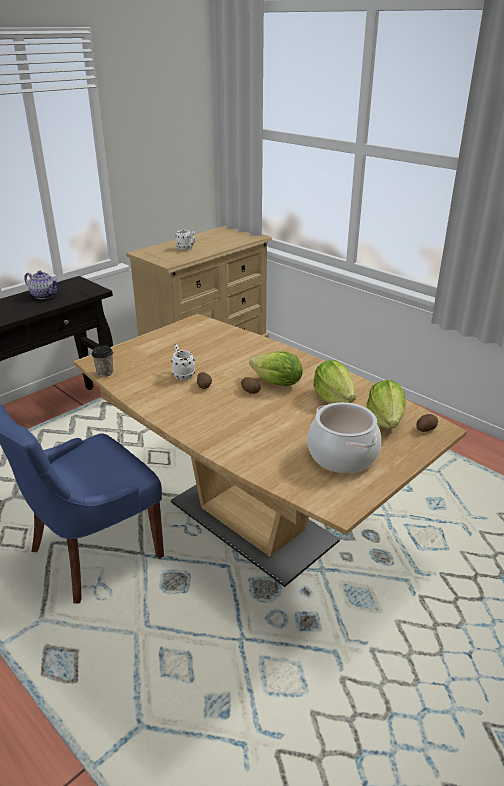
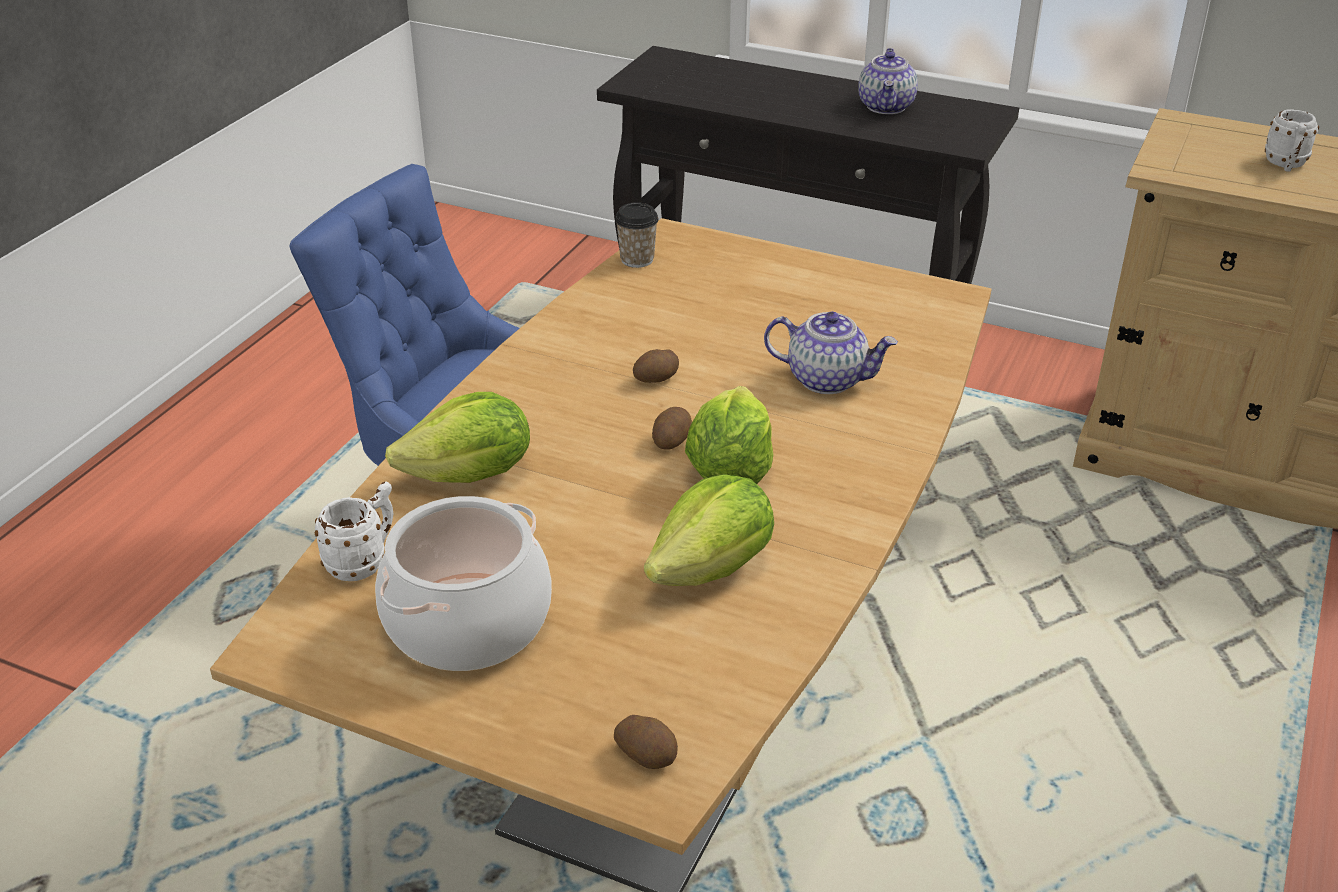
camera: 70 degrees right, 5 degrees up
white mug [171,344,195,380] -> white mug moved to [315,482,393,581]
lettuce [366,380,405,428] -> lettuce moved to [385,392,530,483]
none -> teapot [764,312,898,394]

